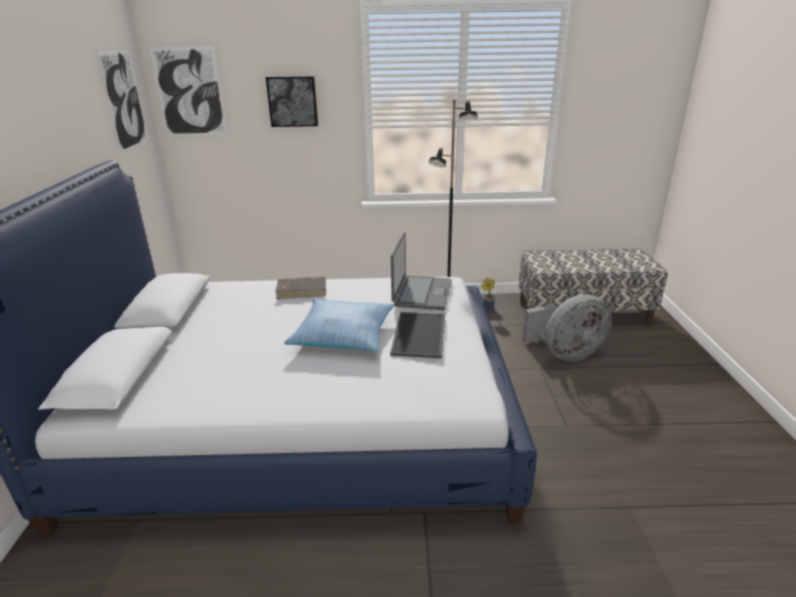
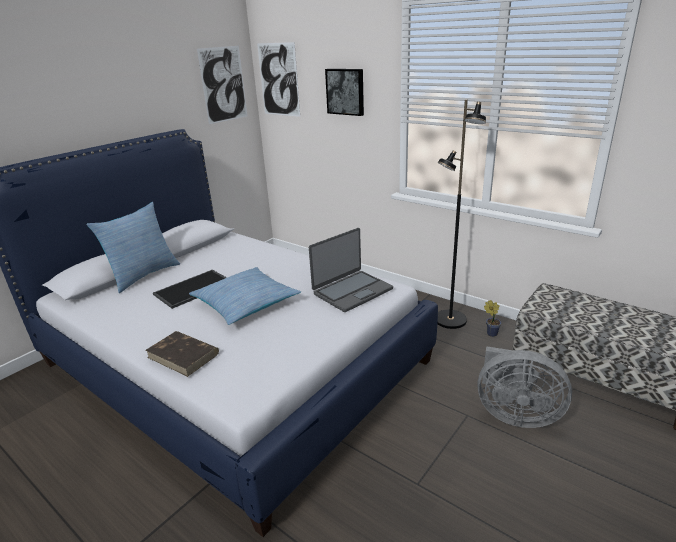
camera: 40 degrees right, 0 degrees up
brown book [275,276,326,299] -> brown book moved to [146,331,219,377]
tray [390,312,445,358] -> tray moved to [153,270,227,309]
none -> pillow [86,202,180,293]

